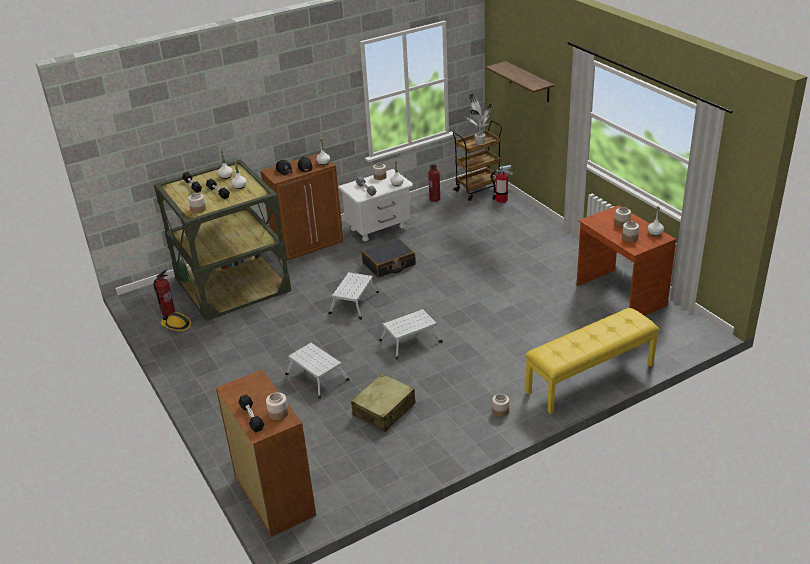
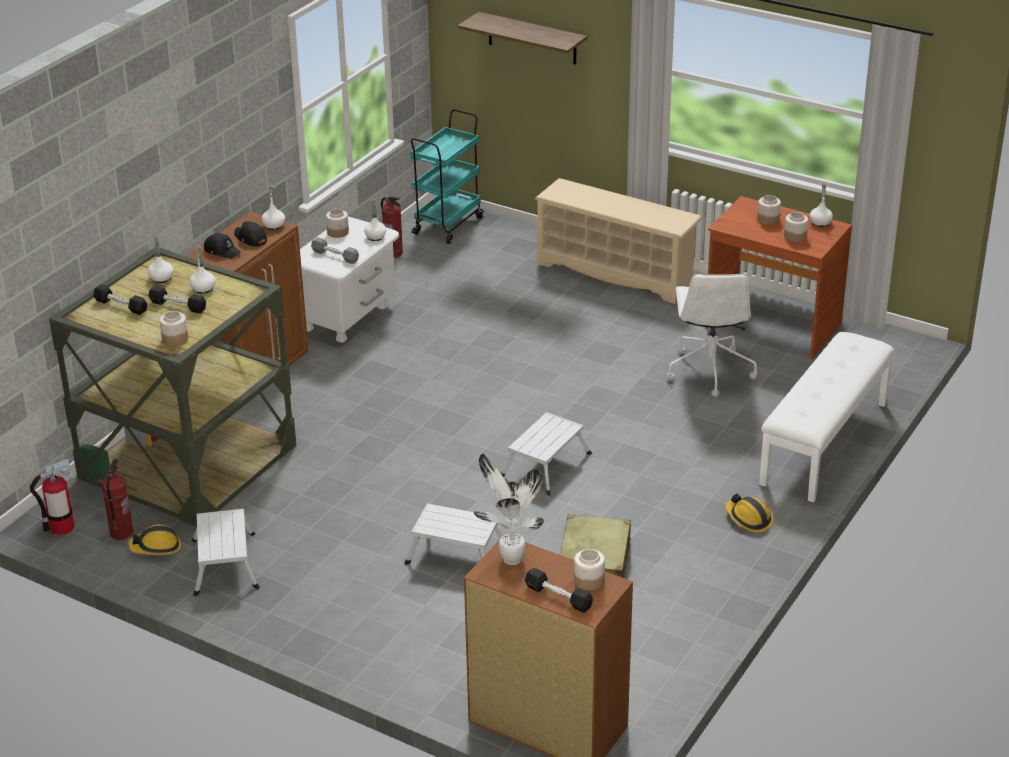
camera: 30 degrees left, 0 degrees up
white step ladder [328,272,379,320] -> white step ladder moved to [192,509,260,597]
black suitcase [361,238,416,278] -> none
brown cart [453,121,502,201] -> turquoise cart [411,109,485,244]
potted plant [464,93,492,145] -> potted plant moved to [473,453,544,565]
fire extinguisher [490,165,513,203] -> fire extinguisher moved to [30,458,76,535]
jar [492,394,509,417] -> hard hat [725,494,773,532]
yellow bench [525,308,659,414] -> white bench [759,332,895,503]
none -> beige shoe rack [535,178,703,304]
none -> white office chair [667,274,758,397]

